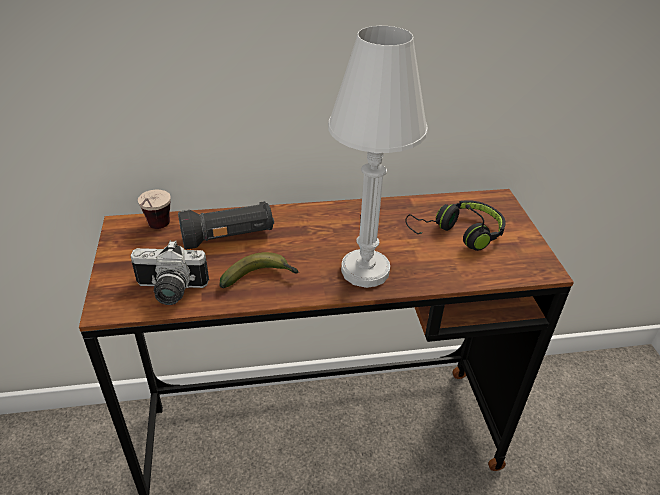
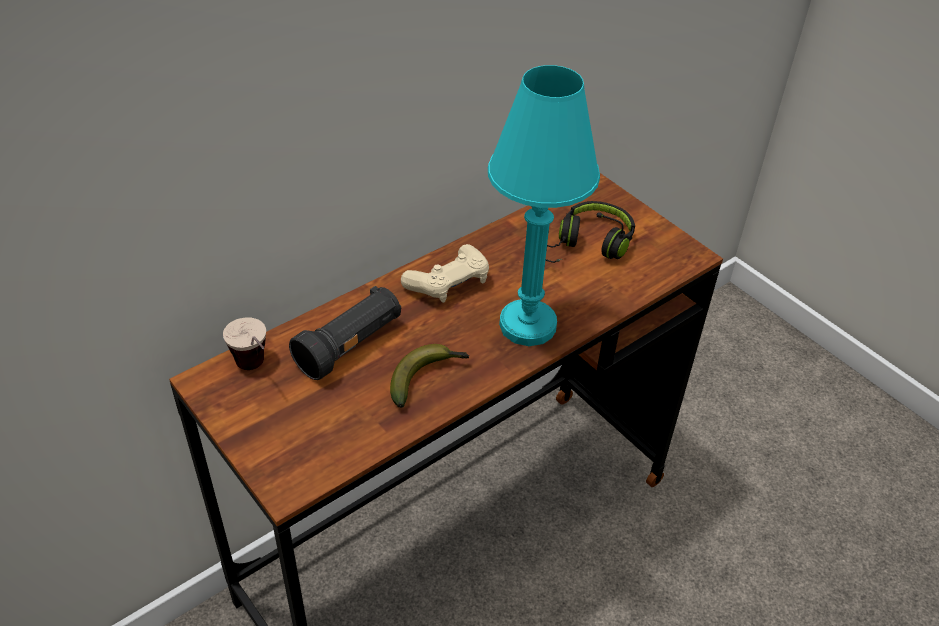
camera: 30 degrees left, 5 degrees up
camera [131,240,209,305] -> none
white table lamp [328,26,428,288] -> turquoise table lamp [488,65,600,346]
none -> beige game controller [401,244,489,303]

